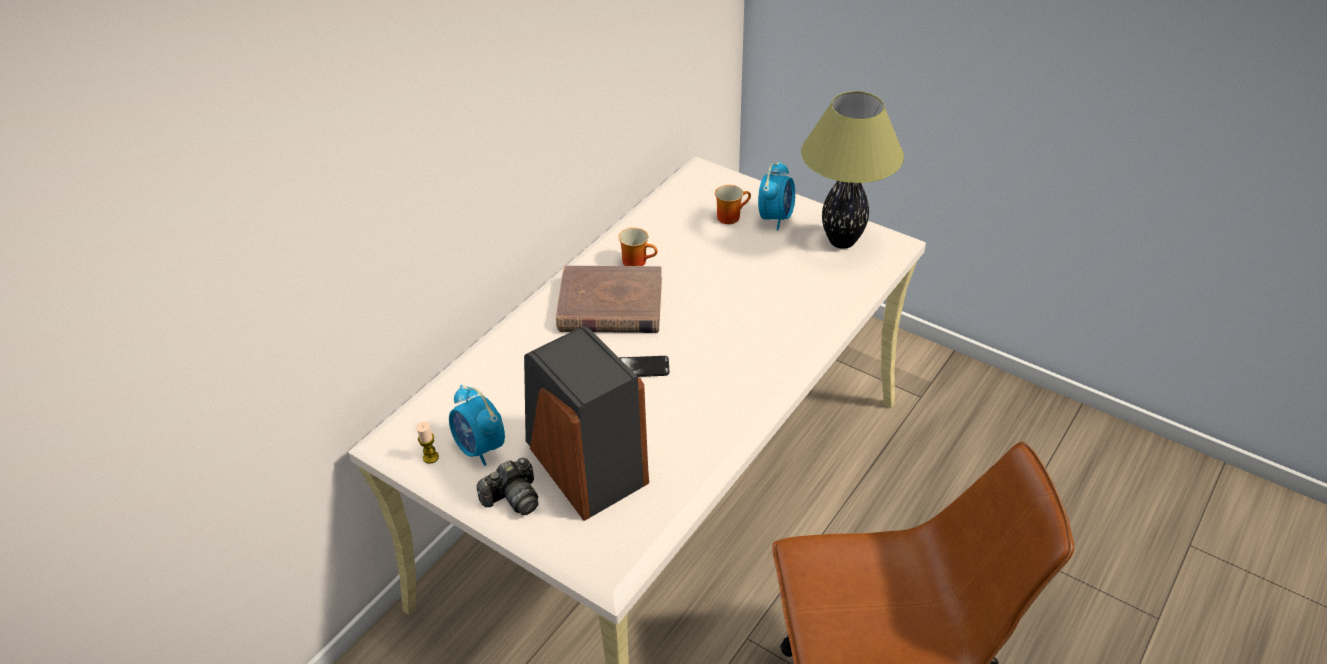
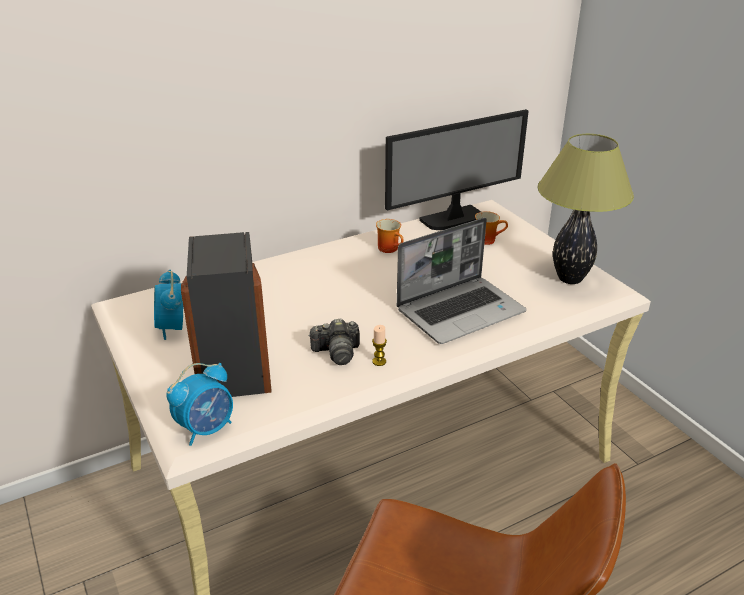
camera: 25 degrees right, 10 degrees down
candle [417,421,439,464] -> candle moved to [372,325,387,366]
camera [477,458,538,515] -> camera moved to [308,318,360,365]
brown book [556,266,662,333] -> none
phone [619,356,669,377] -> none
alarm clock [758,161,795,231] -> alarm clock moved to [166,363,233,446]
none -> monitor [385,109,529,230]
none -> laptop [397,217,526,344]

